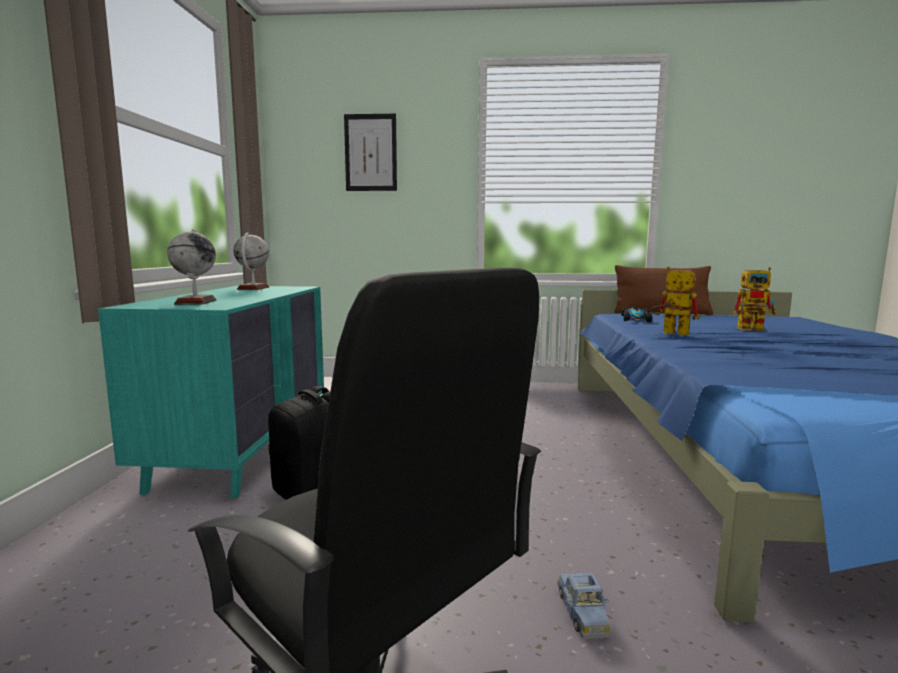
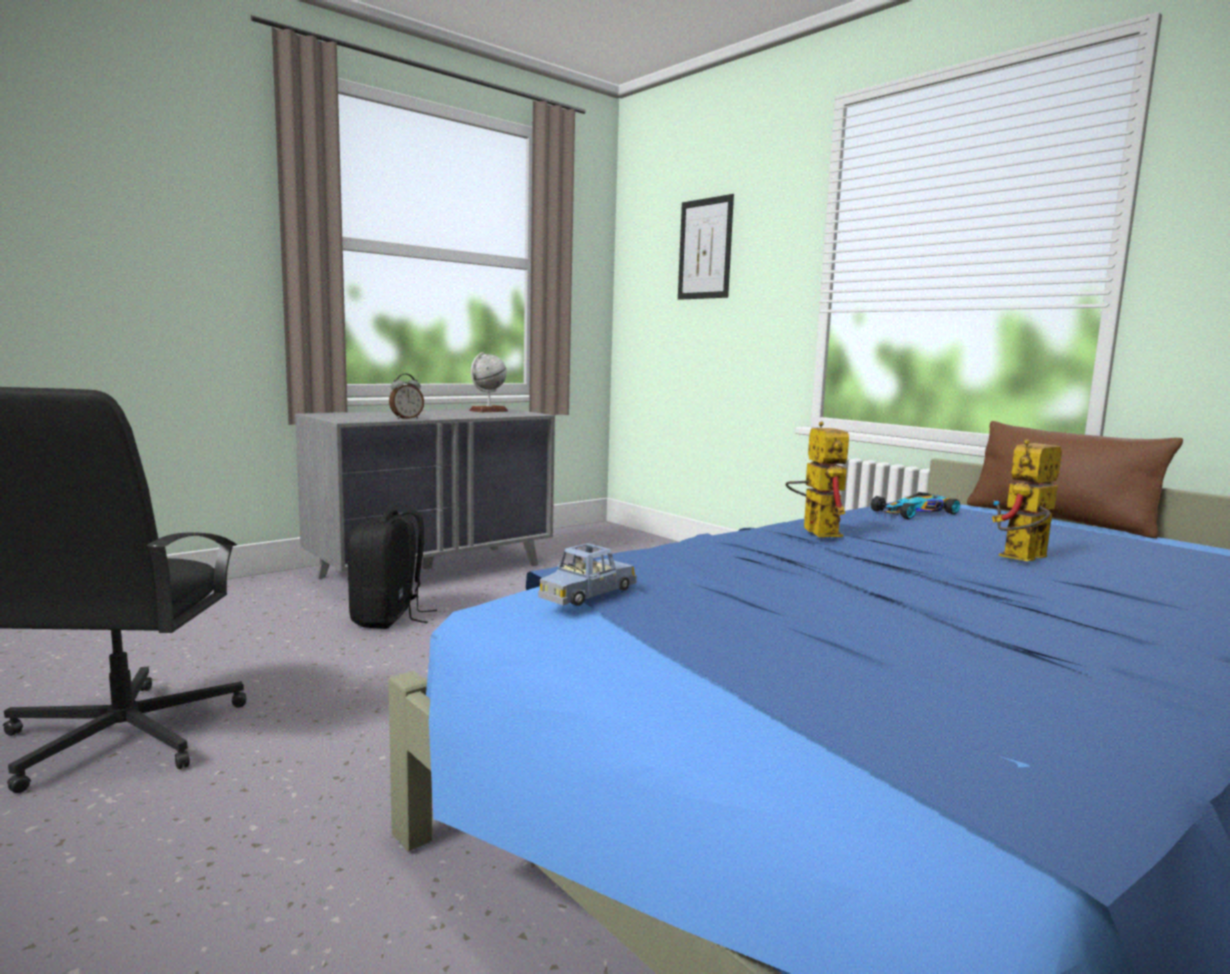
camera: 45 degrees right, 0 degrees up
turquoise dresser [98,286,324,499] -> grey dresser [295,409,555,579]
globe [167,229,217,305] -> none
blue toy car [557,573,610,639] -> blue toy car moved to [538,543,637,606]
toy robot [733,267,776,331] -> toy robot turned 90 degrees clockwise [992,439,1062,561]
none -> alarm clock [389,374,424,419]

